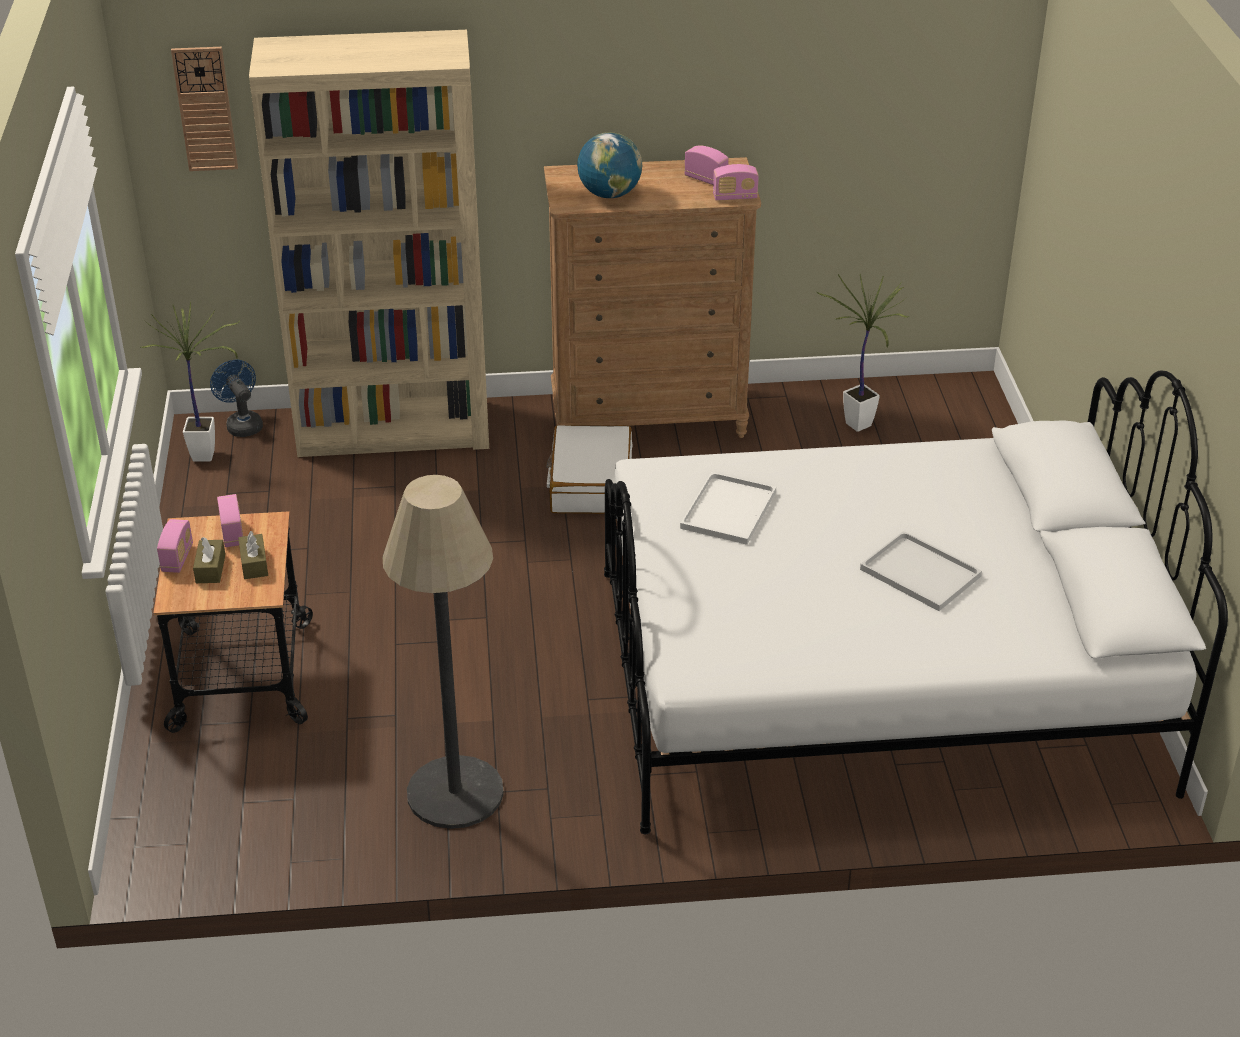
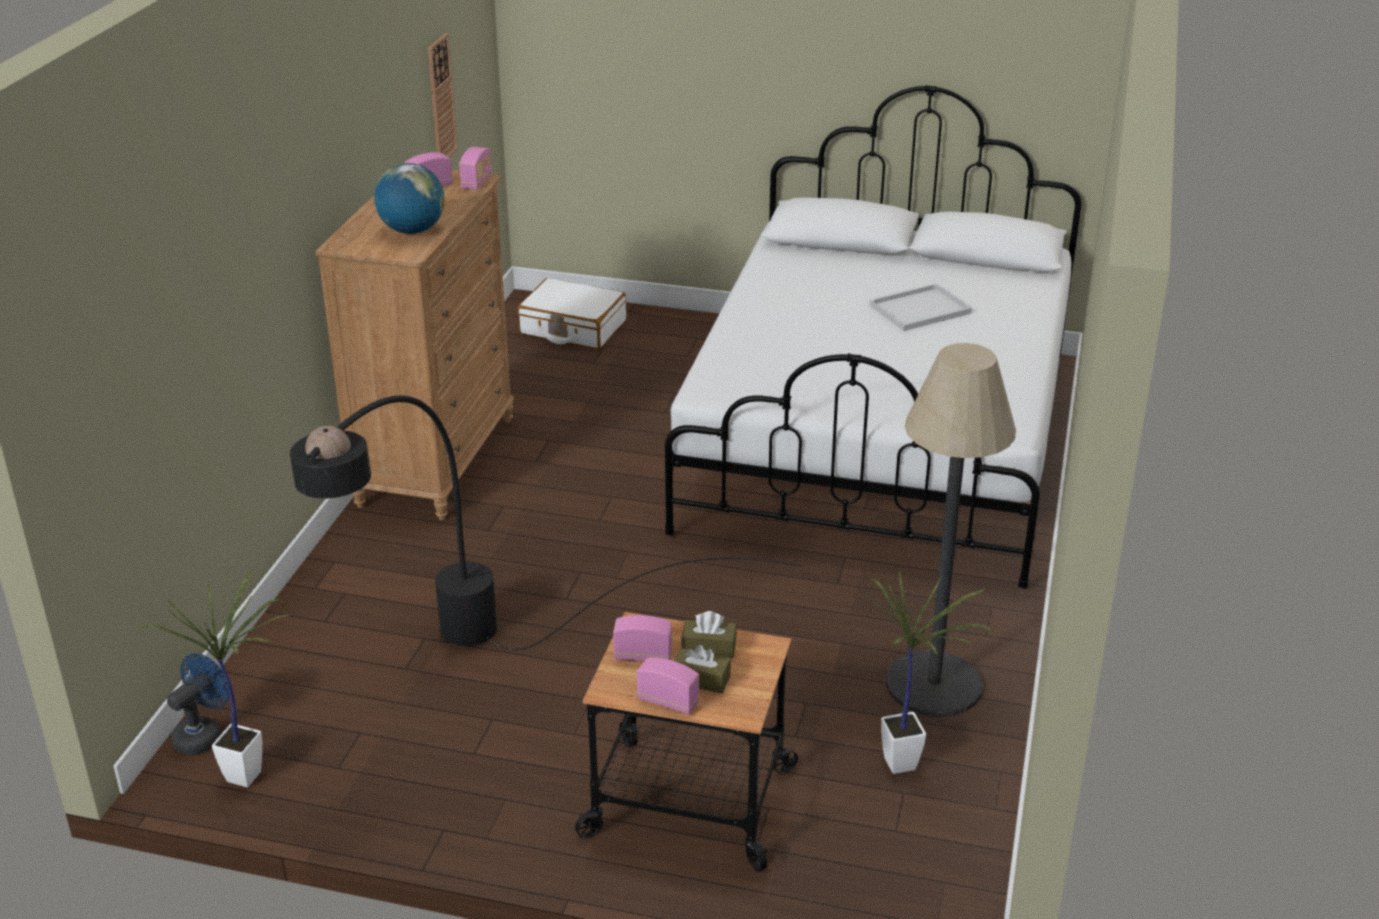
camera: 70 degrees left, 5 degrees down
wall clock [171,47,238,171] -> wall clock moved to [428,33,458,158]
blue fan [210,360,263,437] -> blue fan turned 135 degrees clockwise [167,653,229,755]
beige bookcase [249,30,489,457] -> none
white suitcase [546,425,633,514] -> white suitcase moved to [517,278,626,349]
white tray [680,472,776,545] -> none
potted plant [816,274,909,432] -> potted plant moved to [869,570,992,774]
none -> black floor lamp [290,396,802,650]

